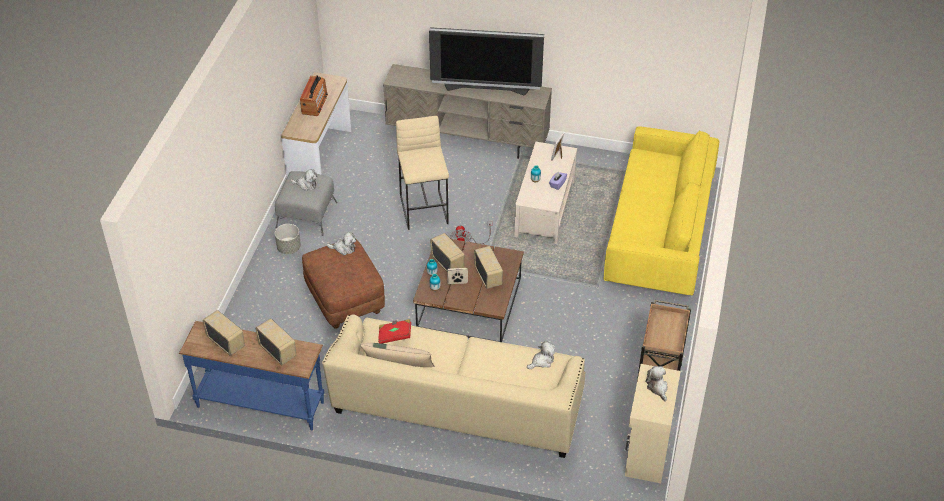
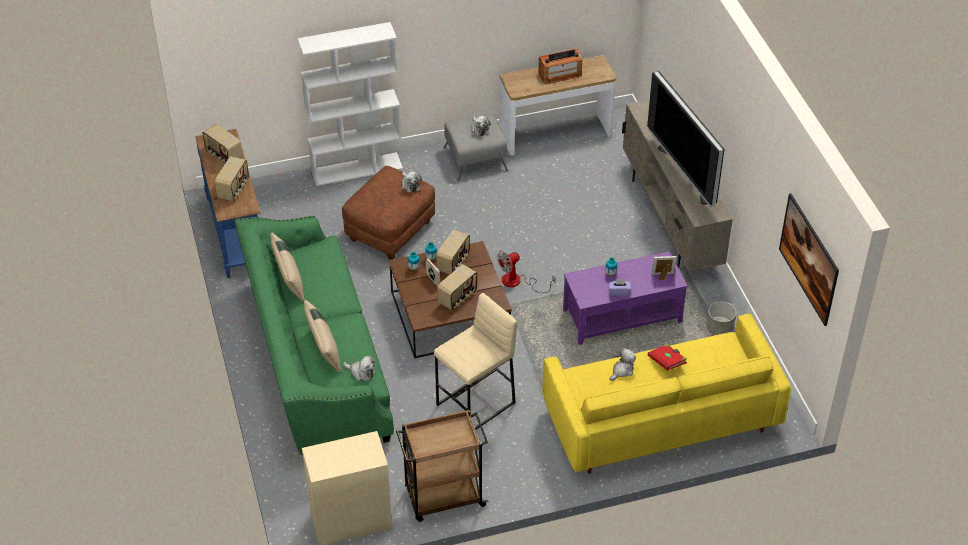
camera: 60 degrees right, 0 degrees up
radio [203,310,245,356] -> radio turned 120 degrees clockwise [202,124,243,163]
grey planter [275,224,301,254] -> grey planter moved to [706,302,736,335]
beige sofa [322,314,585,458] -> green sofa [234,216,394,455]
red book [378,319,411,344] -> red book moved to [648,344,687,371]
beige stool [396,116,449,230] -> beige stool moved to [434,293,517,430]
beige coffee table [514,142,577,244] -> purple coffee table [563,251,688,345]
plush toy [646,366,668,402] -> plush toy moved to [609,348,636,381]
none -> white bookcase [298,22,403,186]
none -> beige pillow [304,300,341,373]
none -> picture [779,193,839,326]

